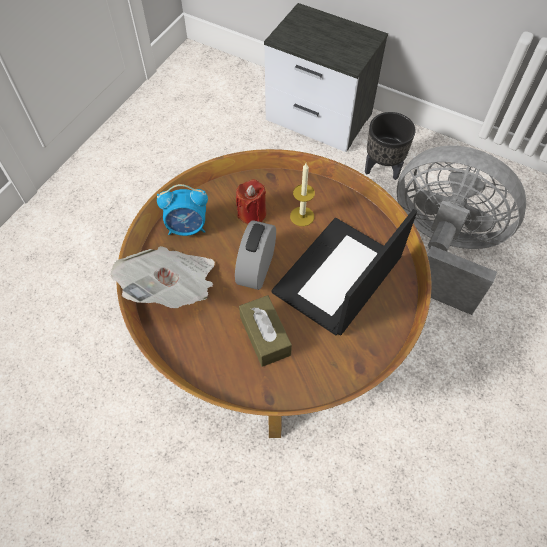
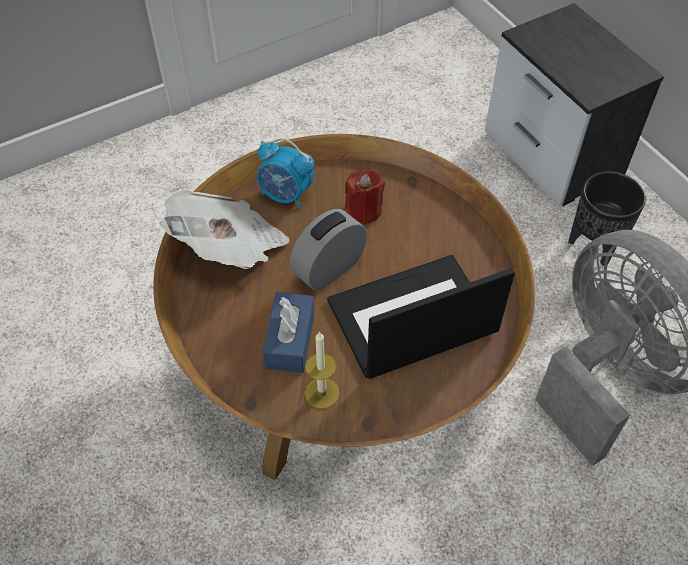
camera: 30 degrees right, 5 degrees down
brown tissue box [239,295,292,367] -> blue tissue box [263,292,314,373]
candle [290,163,315,226] -> candle moved to [304,332,340,409]

